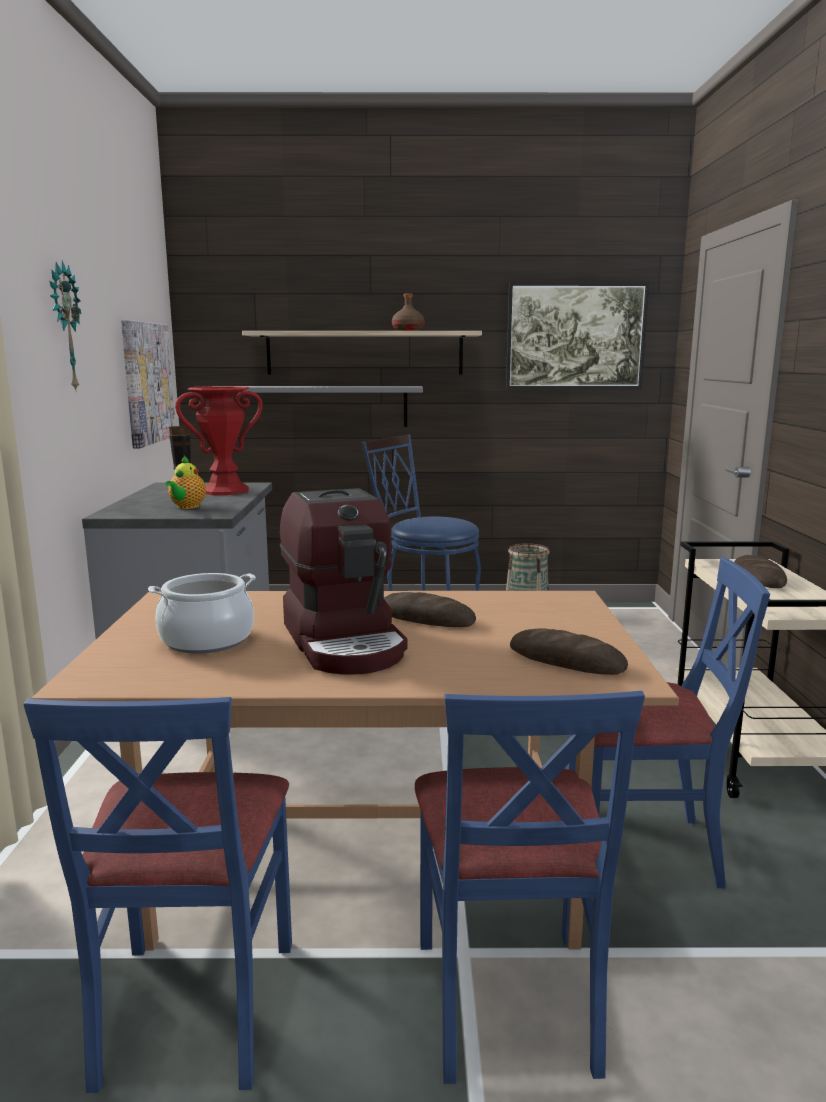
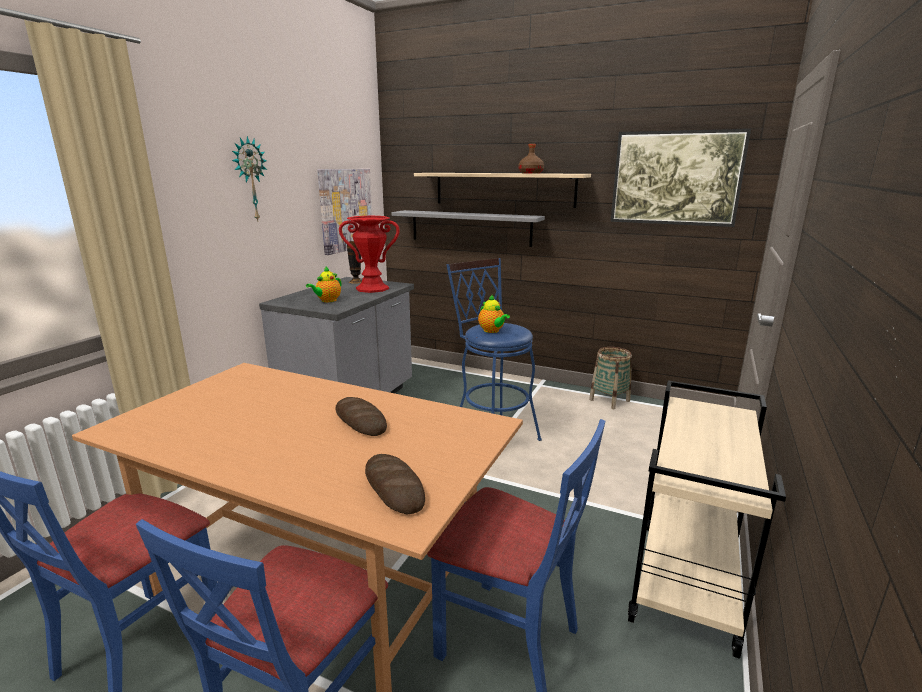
camera: 25 degrees right, 5 degrees up
cooking pot [148,573,256,653] -> none
coffee machine [280,488,408,675] -> none
bread [734,555,787,588] -> none
none -> teapot [478,294,510,333]

